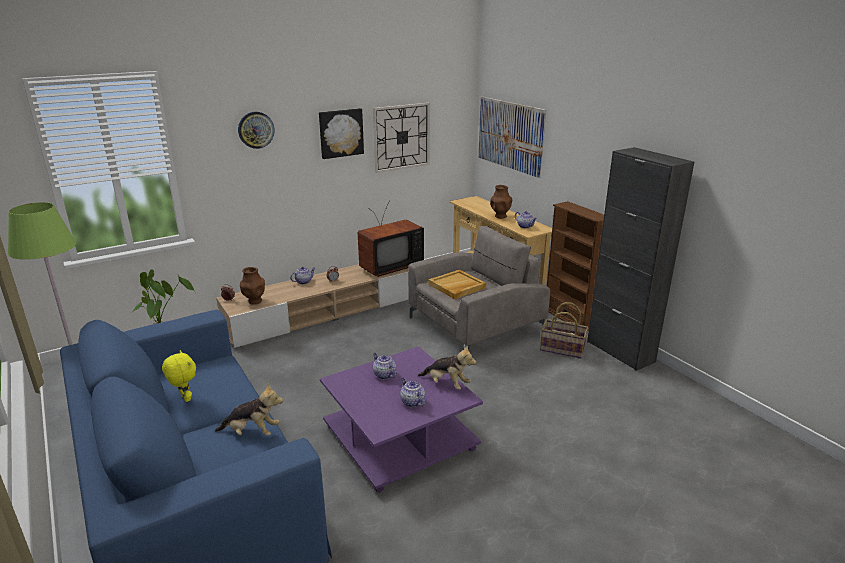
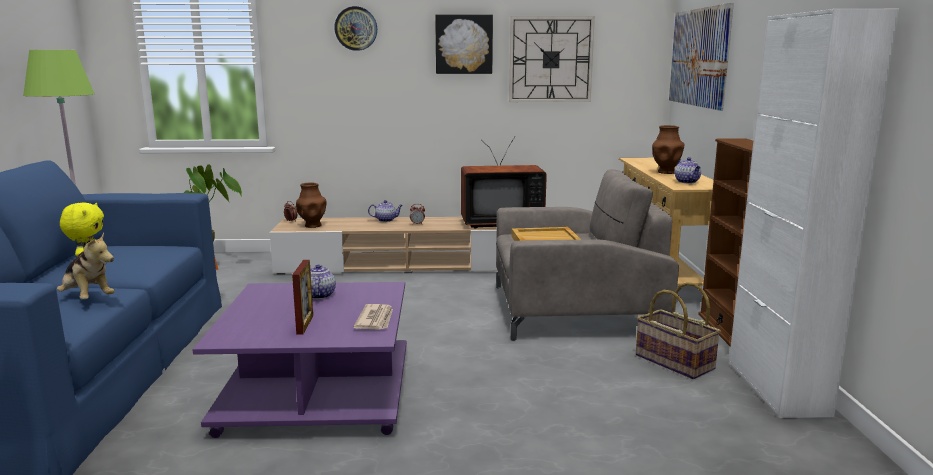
camera: 30 degrees right, 10 degrees down
teapot [400,378,425,407] -> picture frame [292,260,313,335]
plush toy [418,346,477,390] -> newspaper [354,304,393,330]
black cabinet [587,147,694,371] -> white cabinet [729,9,899,418]

